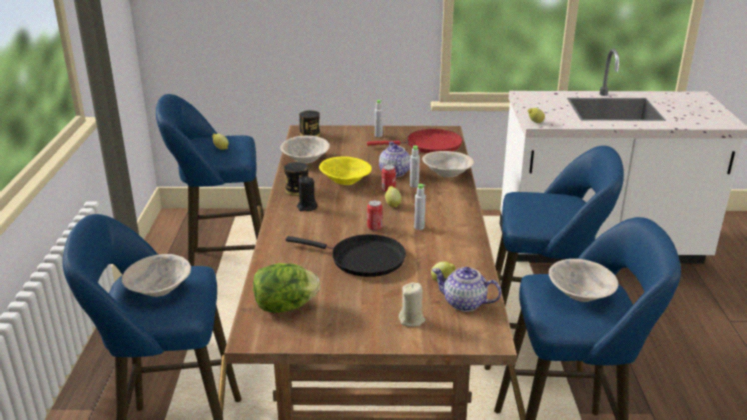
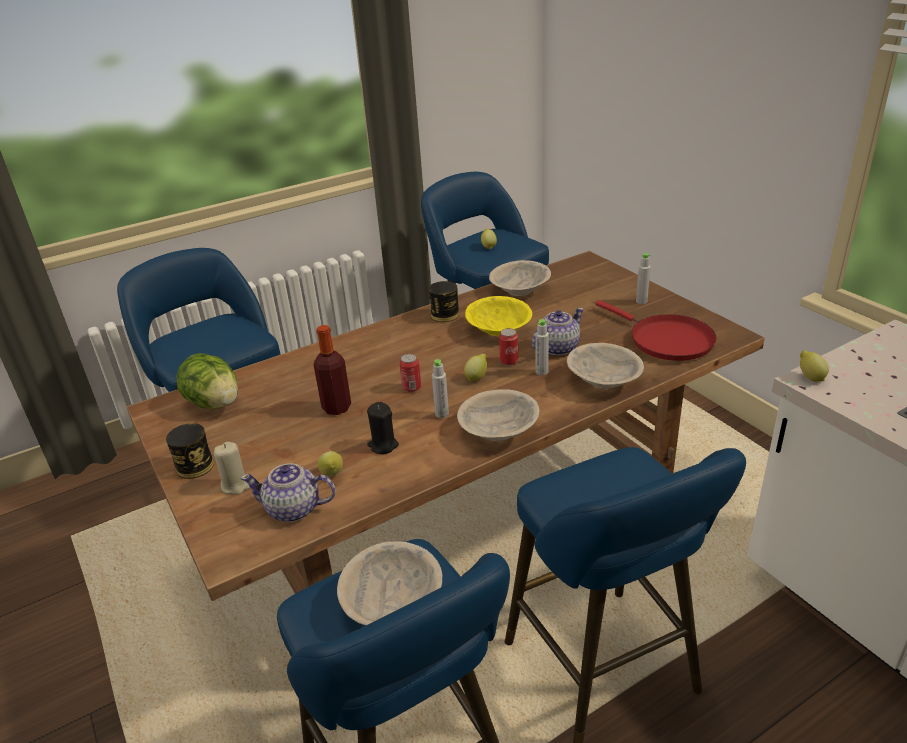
camera: 60 degrees right, 5 degrees up
beige bowl [122,254,191,297] -> beige bowl moved to [457,389,539,441]
black frying pan [285,234,406,277] -> bottle [314,325,351,415]
black candle [297,176,318,211] -> black candle moved to [367,402,399,454]
can [299,110,321,137] -> can moved to [166,423,214,479]
teapot [432,267,501,311] -> teapot turned 75 degrees counterclockwise [240,463,336,522]

